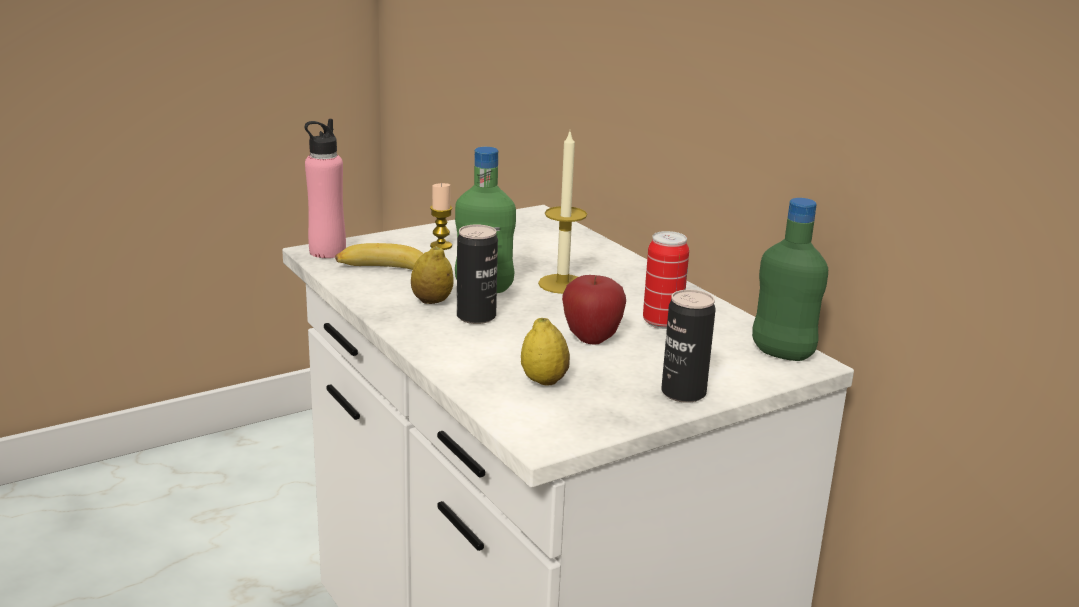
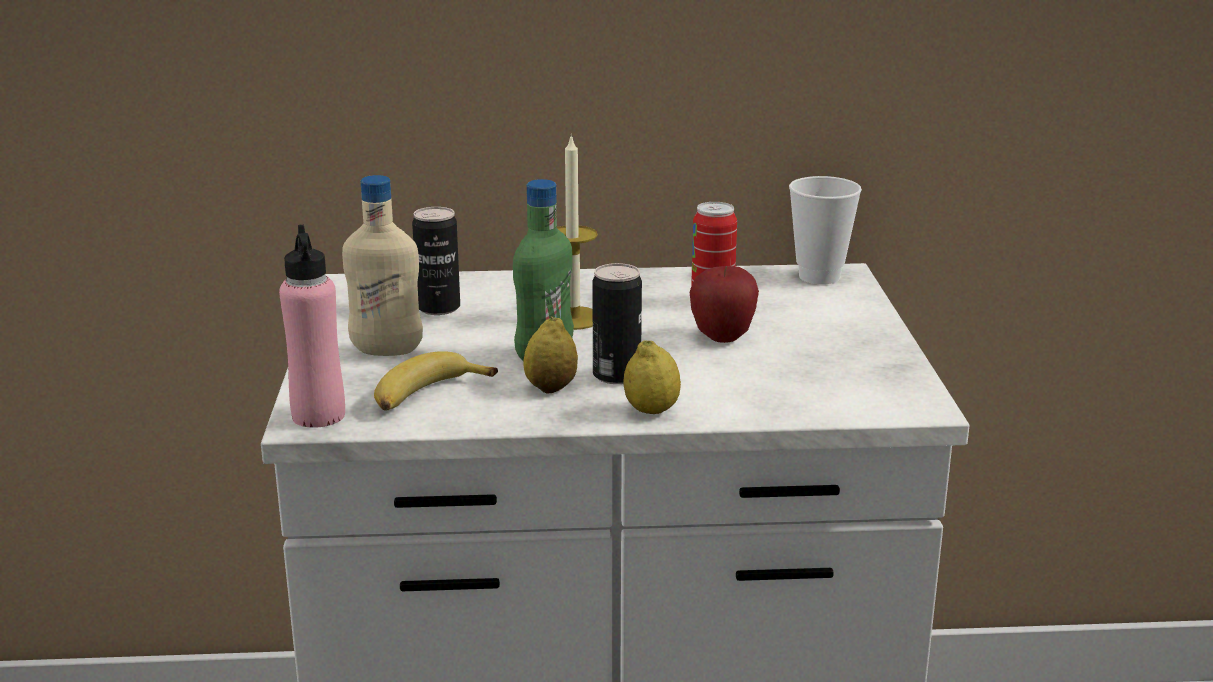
camera: 60 degrees left, 0 degrees up
candle [430,183,452,250] -> beige bottle [342,175,423,356]
lemon [521,318,570,386] -> lemon moved to [623,340,681,414]
can [661,290,716,403] -> can moved to [412,207,460,315]
green bottle [752,198,828,361] -> cup [789,176,862,284]

